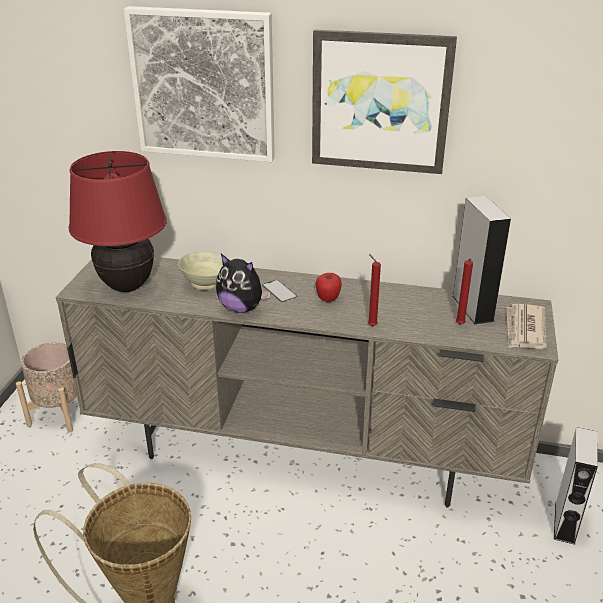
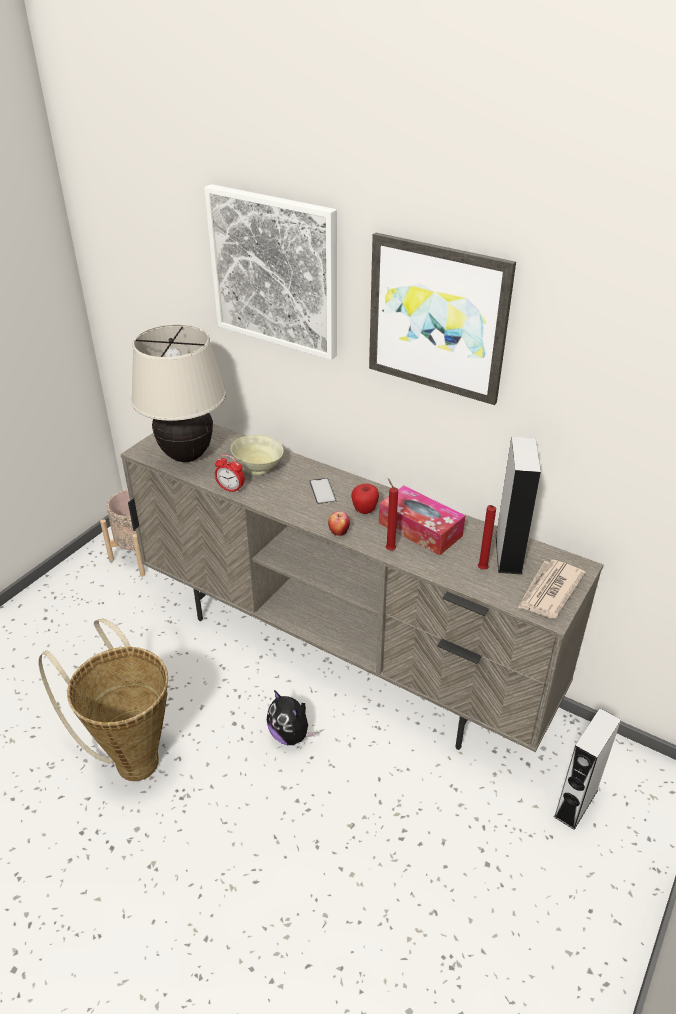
camera: 20 degrees right, 5 degrees up
red table lamp [69,151,167,292] -> beige table lamp [131,324,226,462]
plush toy [216,254,271,313] -> plush toy moved to [267,690,315,745]
none -> alarm clock [215,455,245,493]
none -> apple [328,511,350,536]
none -> tissue box [379,486,465,556]

